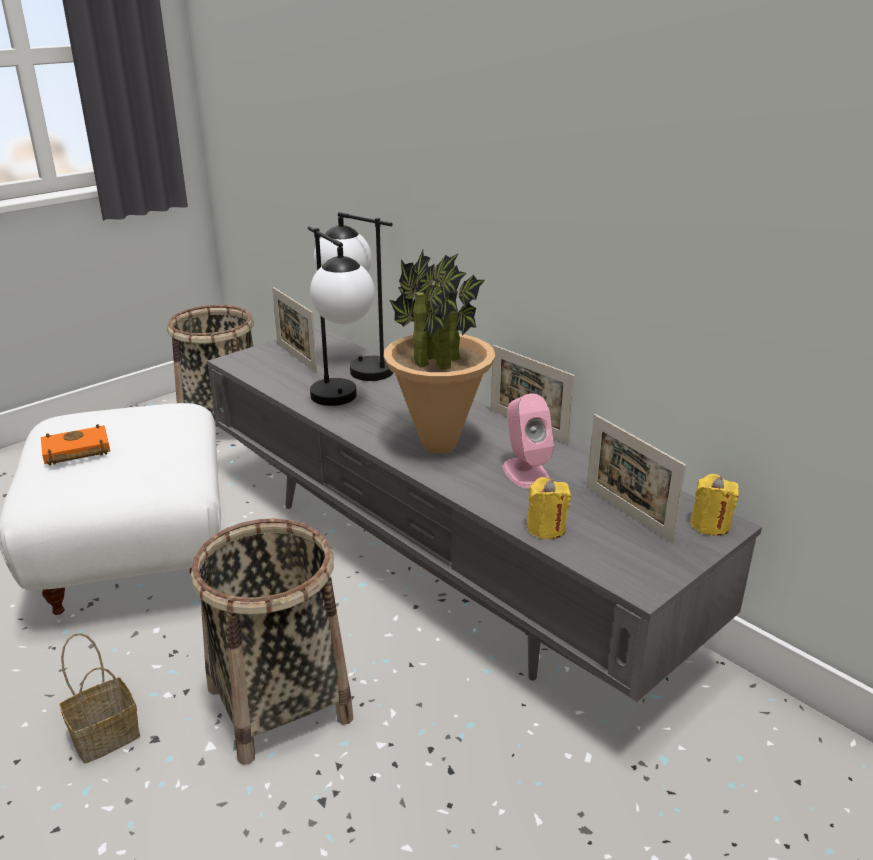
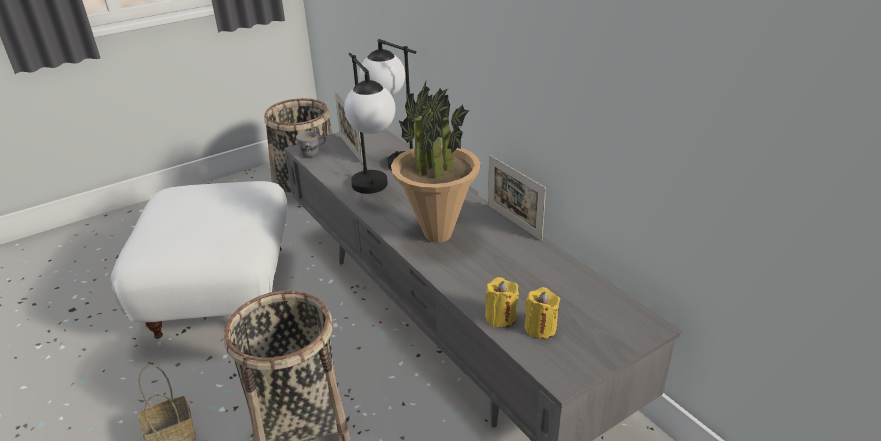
camera: 10 degrees right, 5 degrees up
orange book [41,424,110,466] -> none
pink speaker [503,394,554,489] -> none
picture frame [587,414,686,544] -> none
yellow candle [691,474,739,536] -> yellow candle moved to [525,287,560,339]
none -> grey mug [296,131,326,157]

